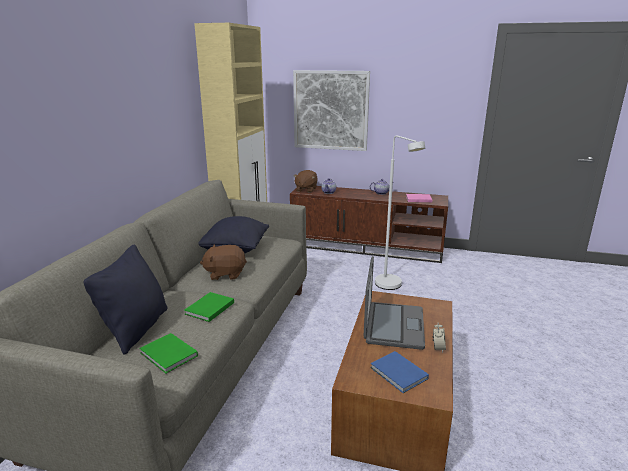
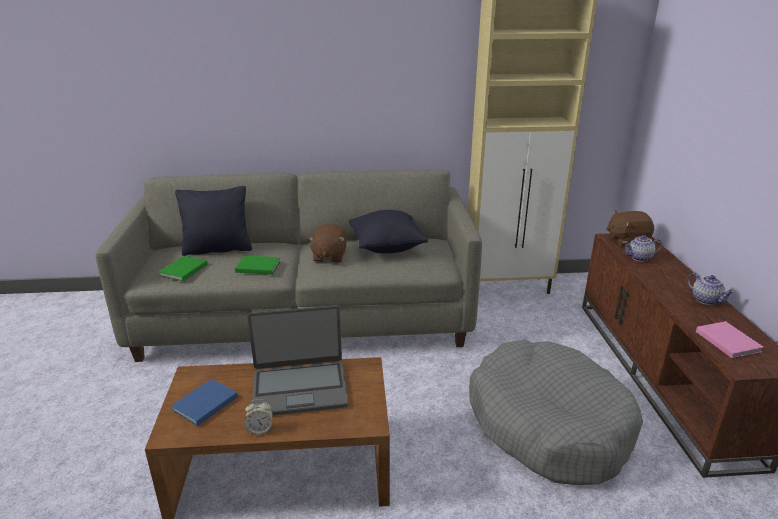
camera: 70 degrees right, 5 degrees up
brown plush toy [200,245,247,280] -> brown plush toy turned 150 degrees counterclockwise [308,224,347,263]
picture [293,70,370,151] -> none
white floor lamp [375,136,425,290] -> grey dog bed [469,340,643,485]

